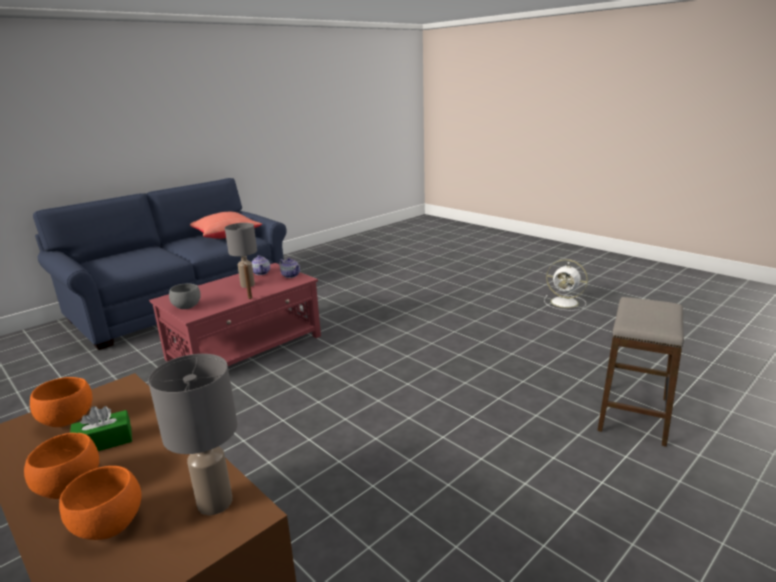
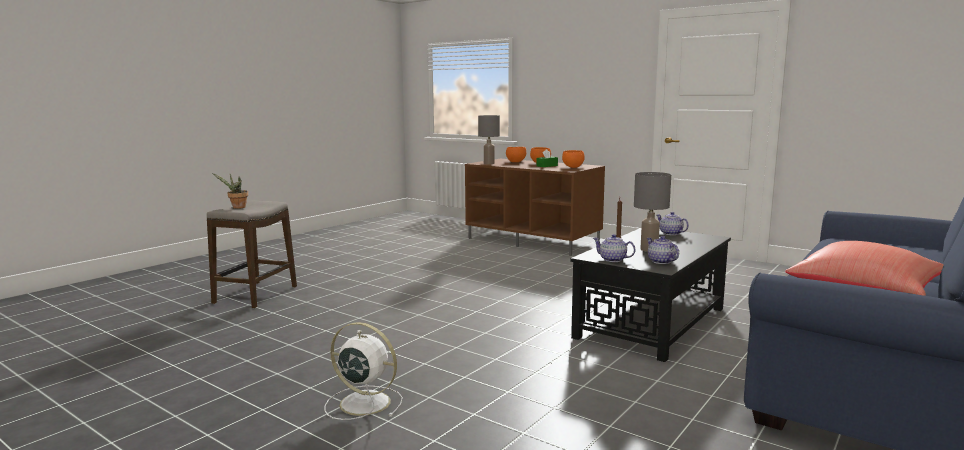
camera: 170 degrees right, 10 degrees down
red coffee table [149,263,321,366] -> black coffee table [570,228,731,362]
grey bowl [169,283,201,309] -> teapot [657,212,689,235]
white fan [544,259,588,311] -> white fan moved to [324,322,403,420]
none -> potted plant [212,173,248,209]

